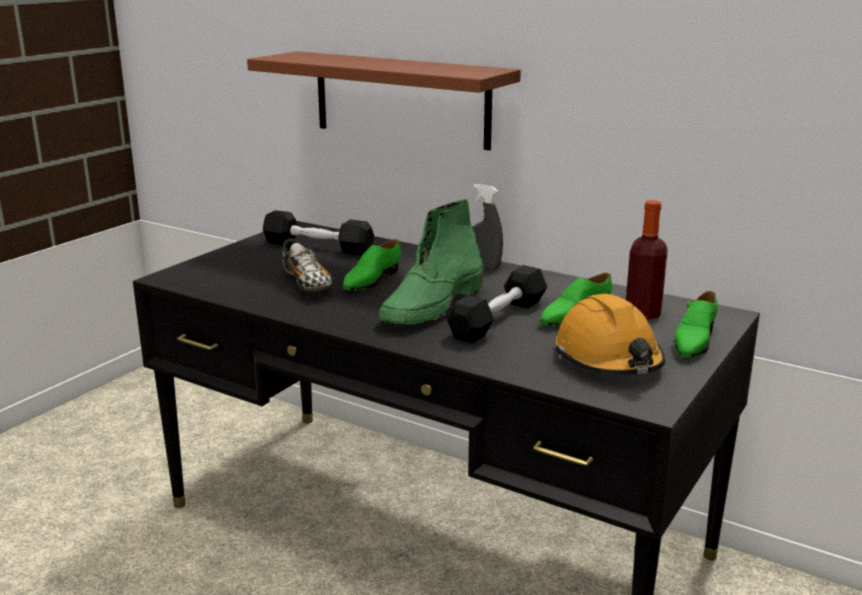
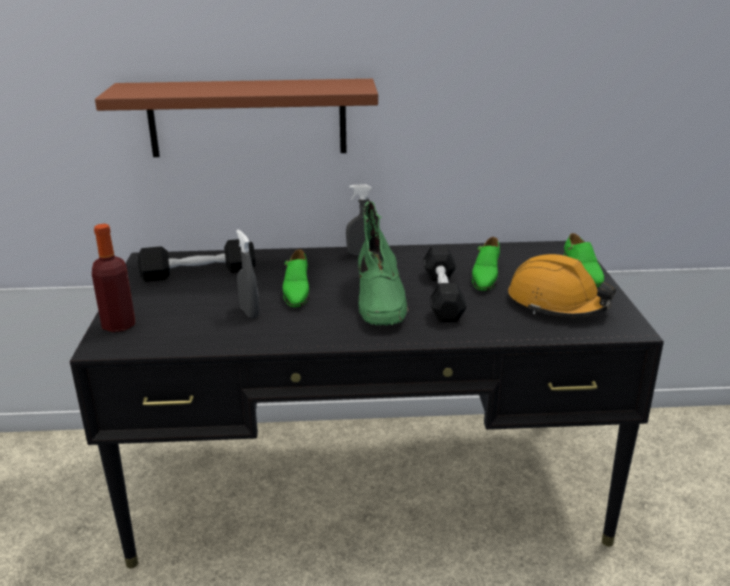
camera: 35 degrees left, 5 degrees up
shoe [282,238,332,291] -> grey spray bottle [236,230,259,318]
bottle [626,200,668,320] -> bottle moved to [92,224,135,332]

